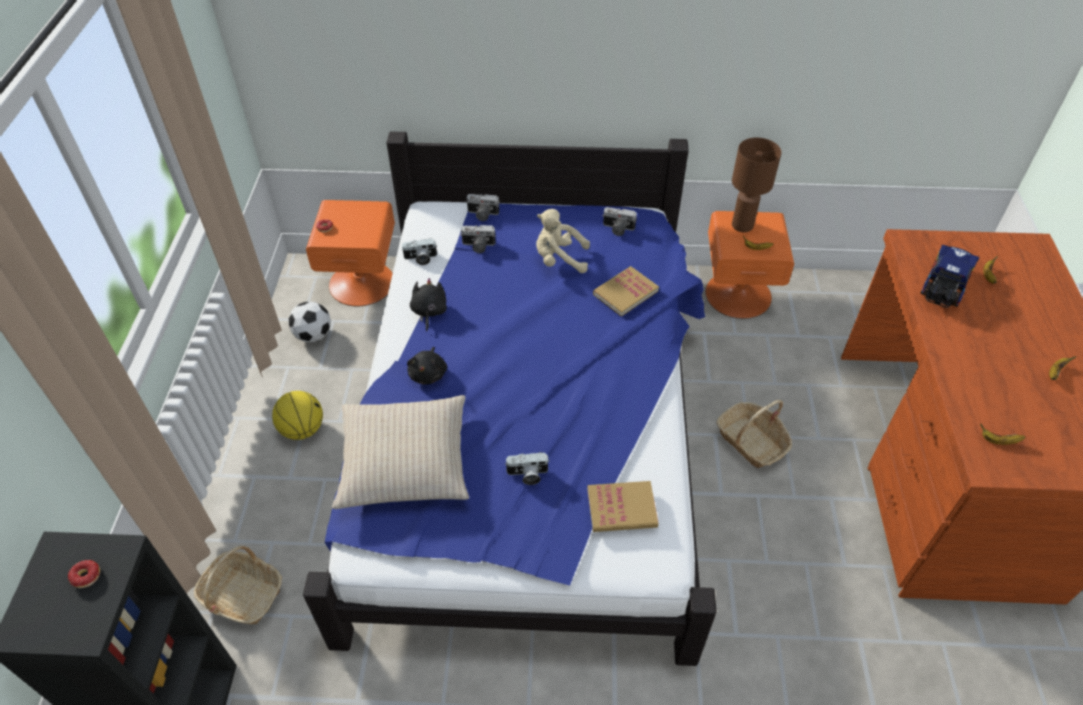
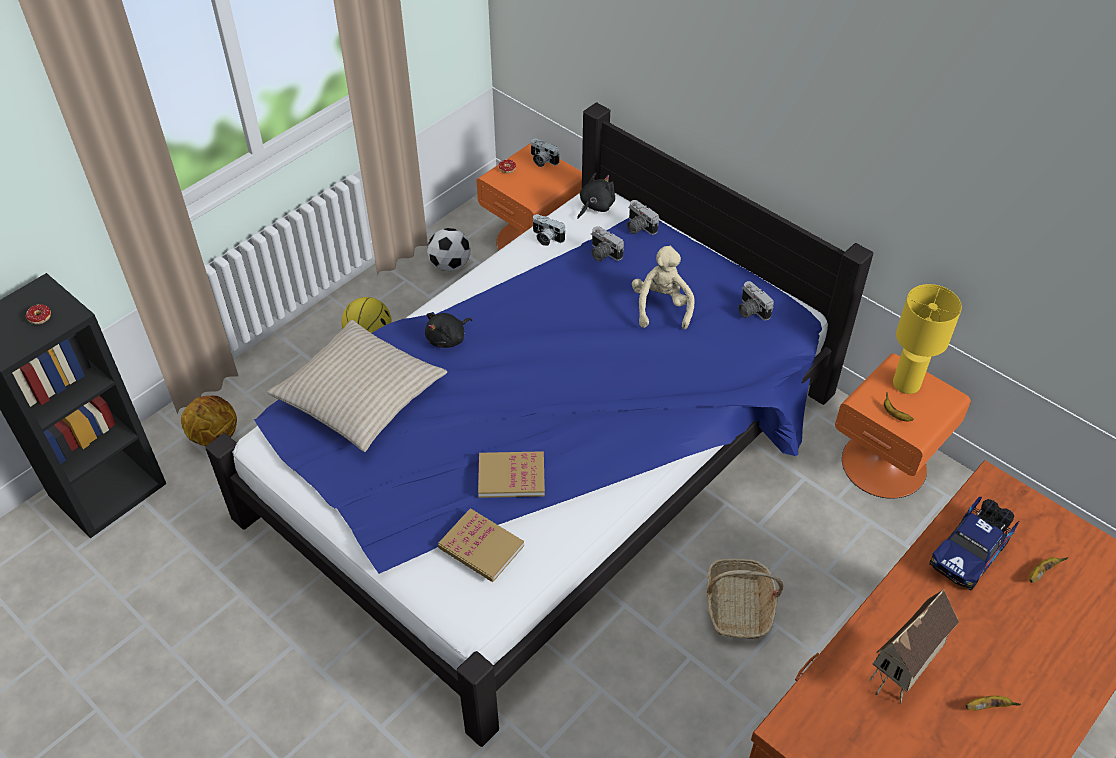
camera: 40 degrees right, 0 degrees up
basket [194,546,282,625] -> basketball [181,396,237,446]
black plush toy [410,278,447,331] -> black plush toy moved to [577,172,615,219]
camera [505,452,549,485] -> camera moved to [531,138,559,167]
beige plush toy [536,209,590,273] -> beige plush toy turned 45 degrees clockwise [632,246,694,329]
book [593,266,659,317] -> book moved to [478,451,545,498]
brown table lamp [732,138,782,232] -> yellow table lamp [893,284,962,394]
toy truck [920,245,979,308] -> toy truck turned 150 degrees clockwise [930,497,1019,591]
banana [980,423,1025,445] -> none
none -> toy house [869,589,959,704]

